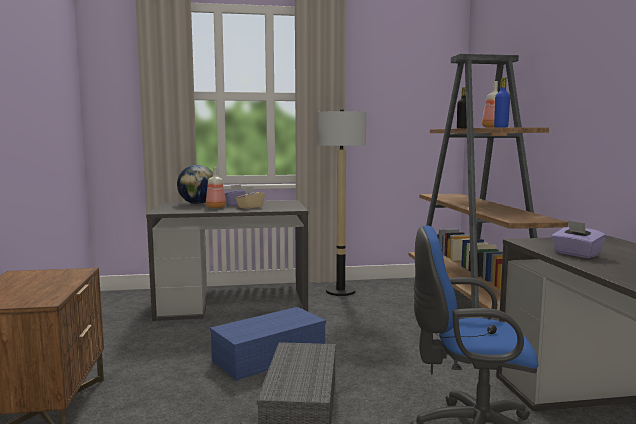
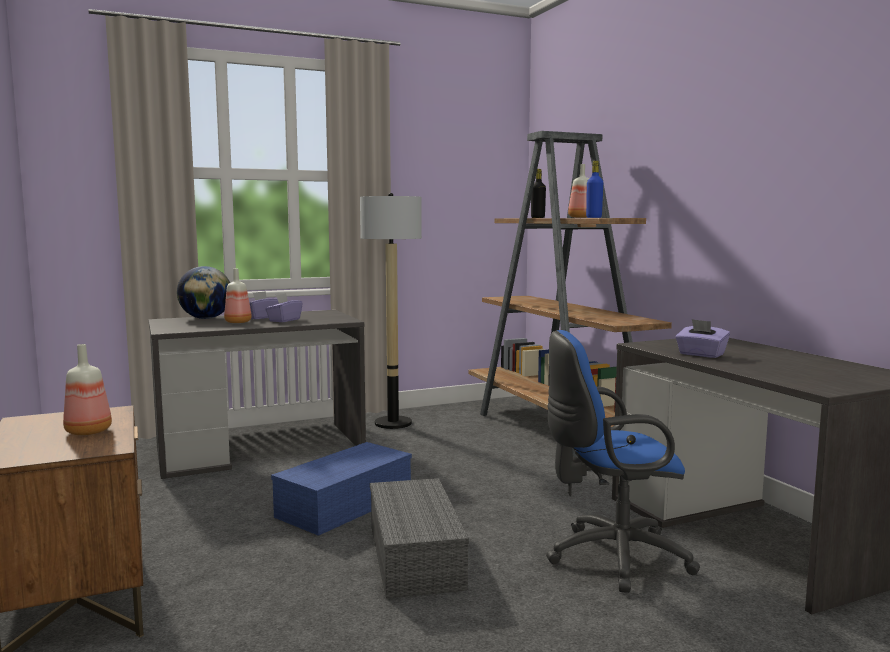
camera: 15 degrees left, 0 degrees up
beige tissue box [236,187,265,209] -> purple tissue box [265,293,303,322]
none -> bottle [63,344,112,435]

